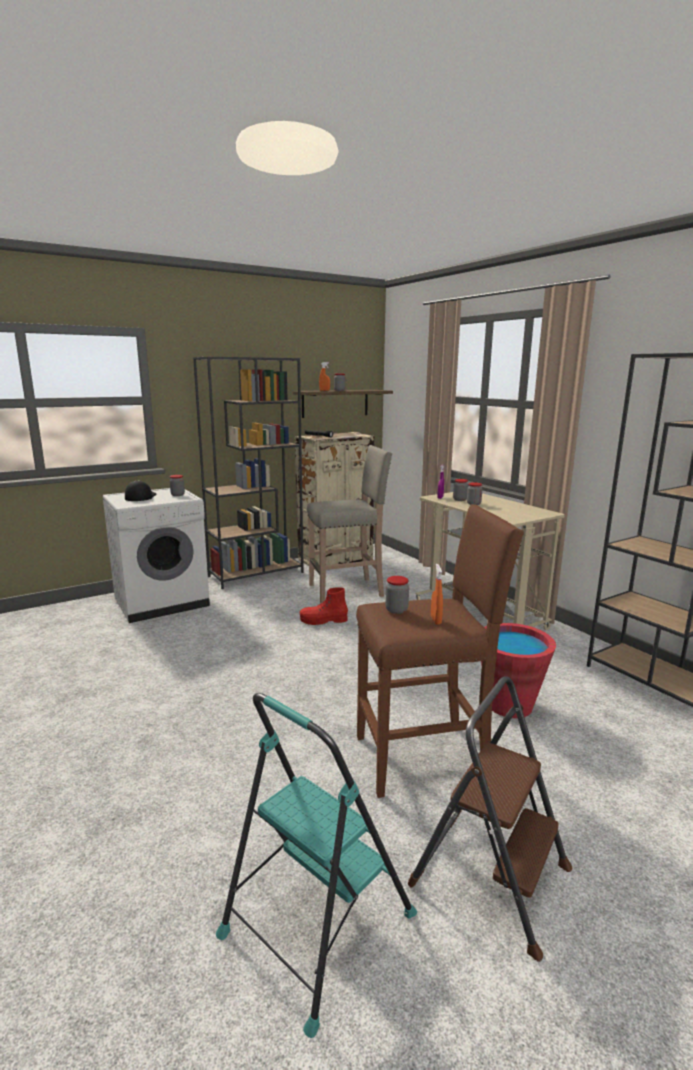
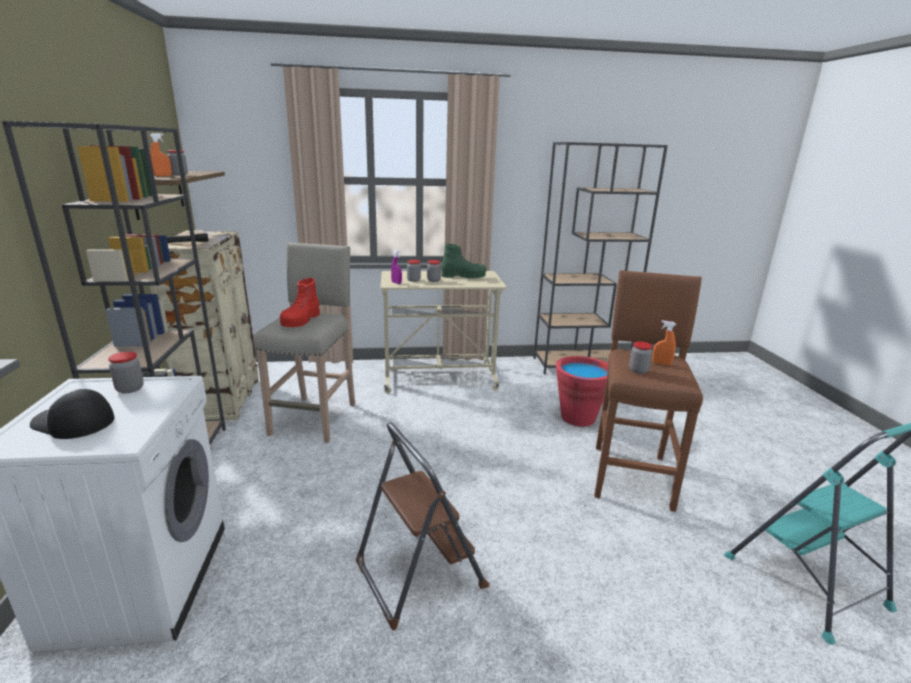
camera: 65 degrees left, 5 degrees up
red boot [300,587,348,625] -> red boot moved to [280,278,320,327]
brown step ladder [408,676,572,962] -> brown step ladder moved to [356,422,490,630]
none -> green boot [441,244,486,279]

